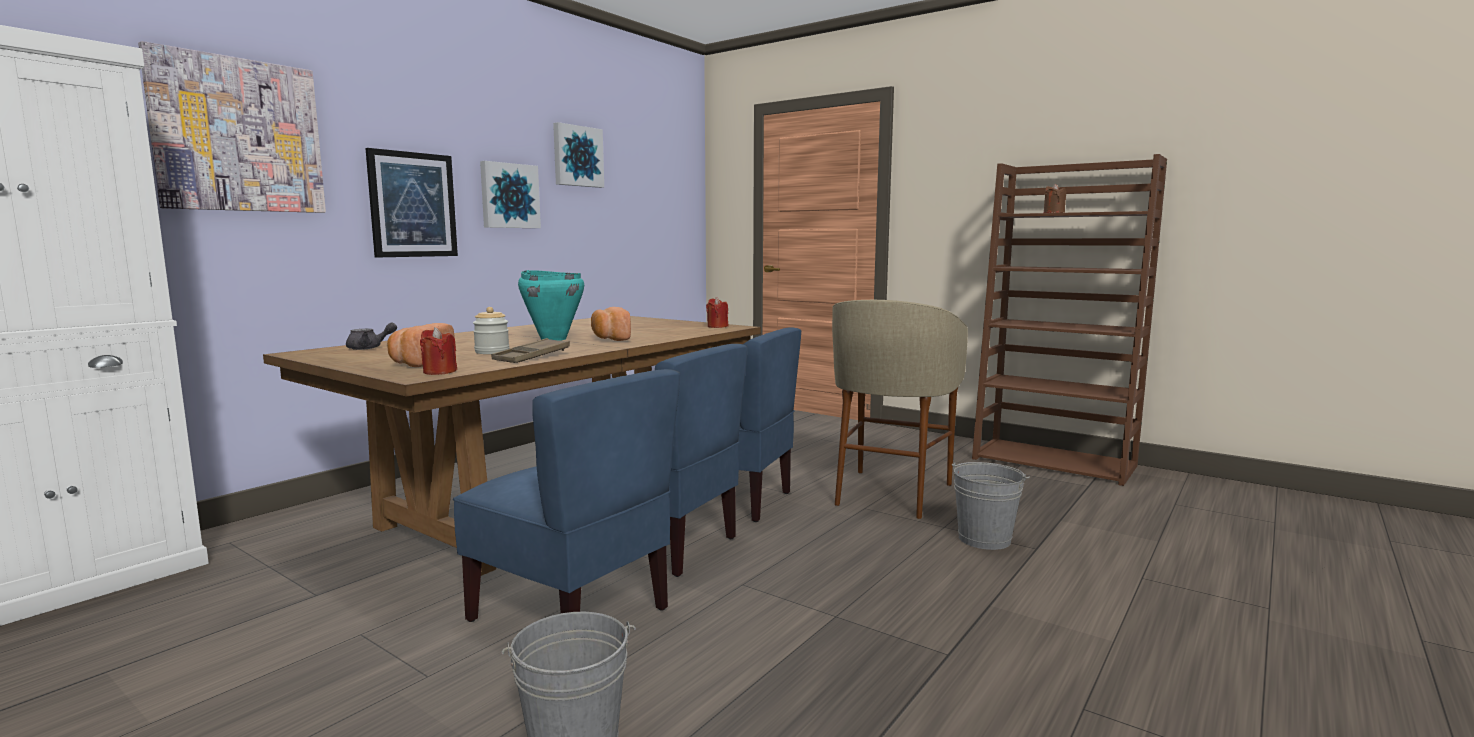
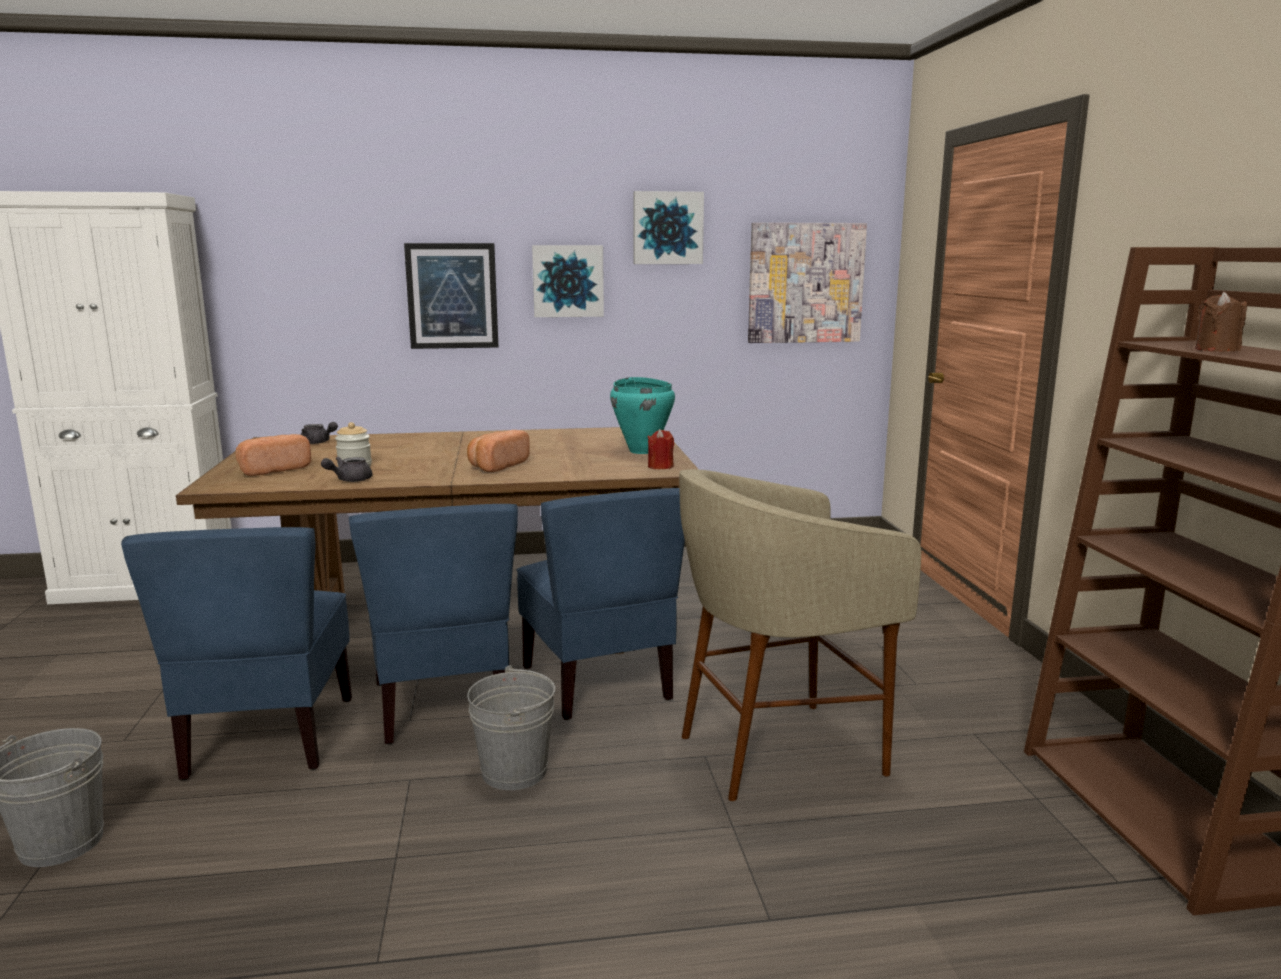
camera: 45 degrees right, 5 degrees up
picture [138,41,326,213] -> picture moved to [748,222,867,343]
red candle [420,327,457,375] -> none
brown tray [491,338,570,363] -> grey teapot [321,457,372,482]
turquoise cooking pot [518,270,584,341] -> turquoise cooking pot moved to [610,377,675,454]
grey bucket [952,462,1030,550] -> grey bucket moved to [467,665,556,790]

